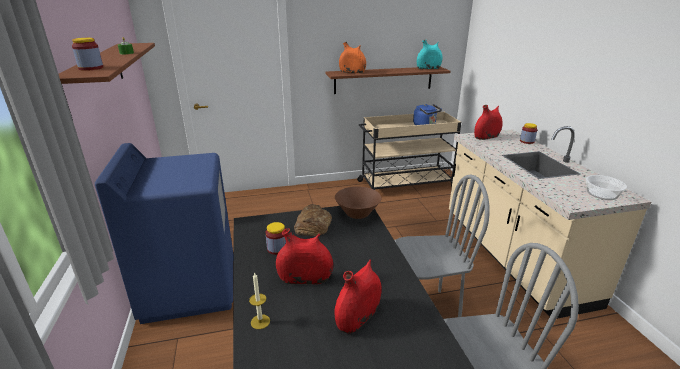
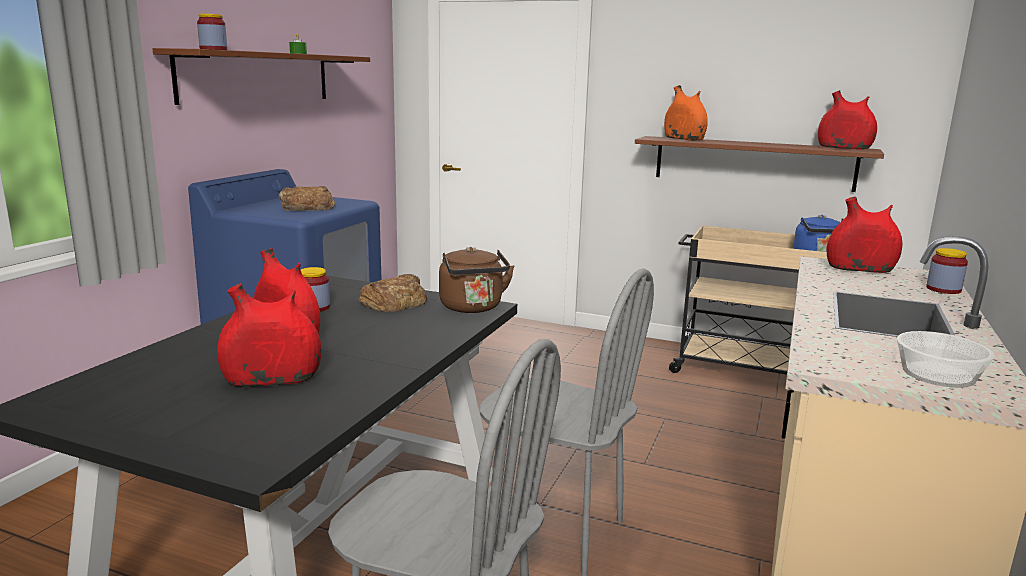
camera: 35 degrees right, 10 degrees down
candle [249,272,270,329] -> none
brown bowl [335,187,382,219] -> brown kettle [439,247,515,313]
turquoise vase [417,39,442,69] -> red vase [818,90,877,150]
none -> bread [278,186,335,211]

